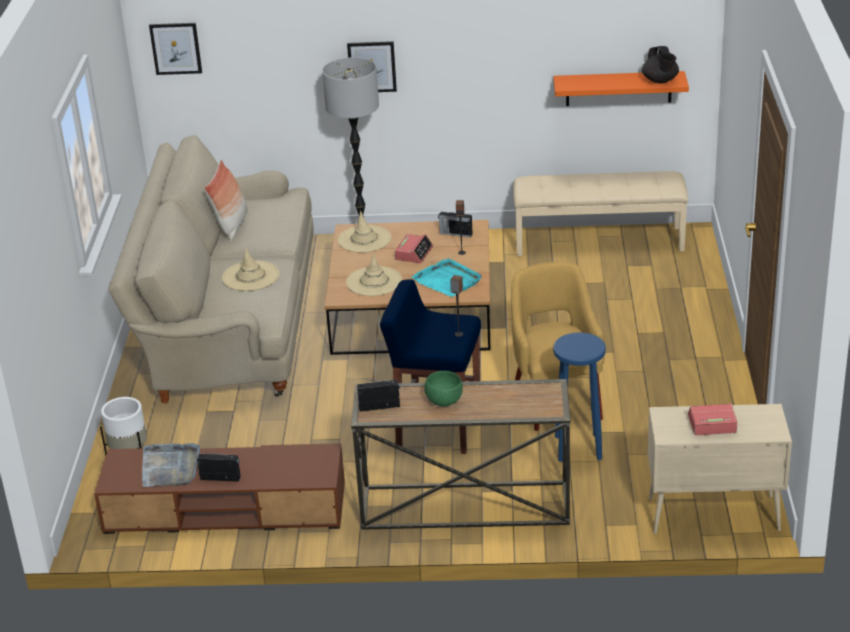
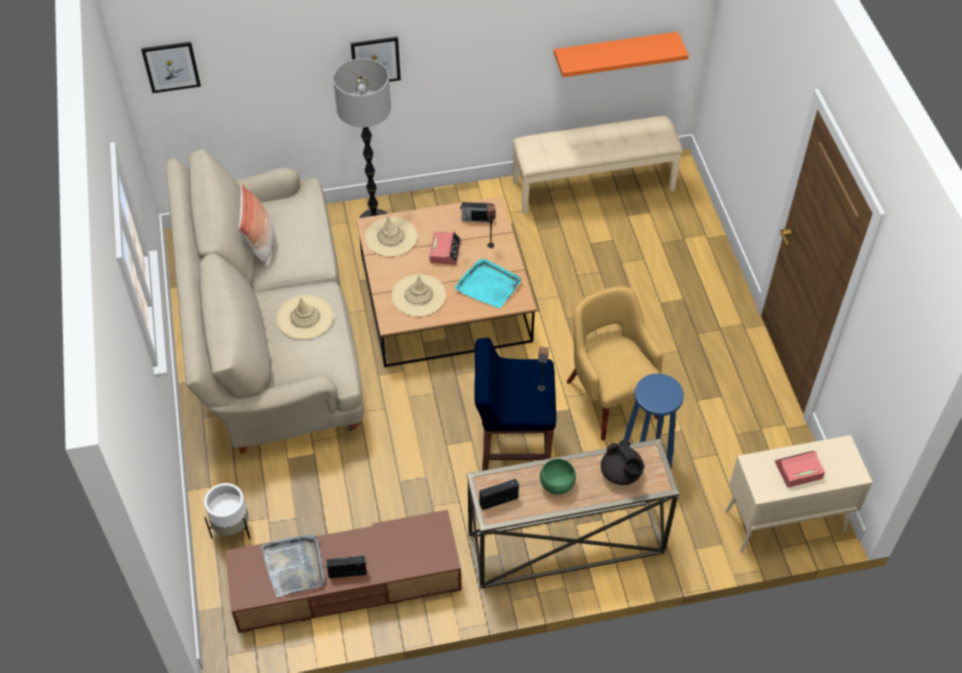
camera: 15 degrees left, 20 degrees up
black teapot [642,46,679,83] -> black teapot moved to [601,440,645,485]

